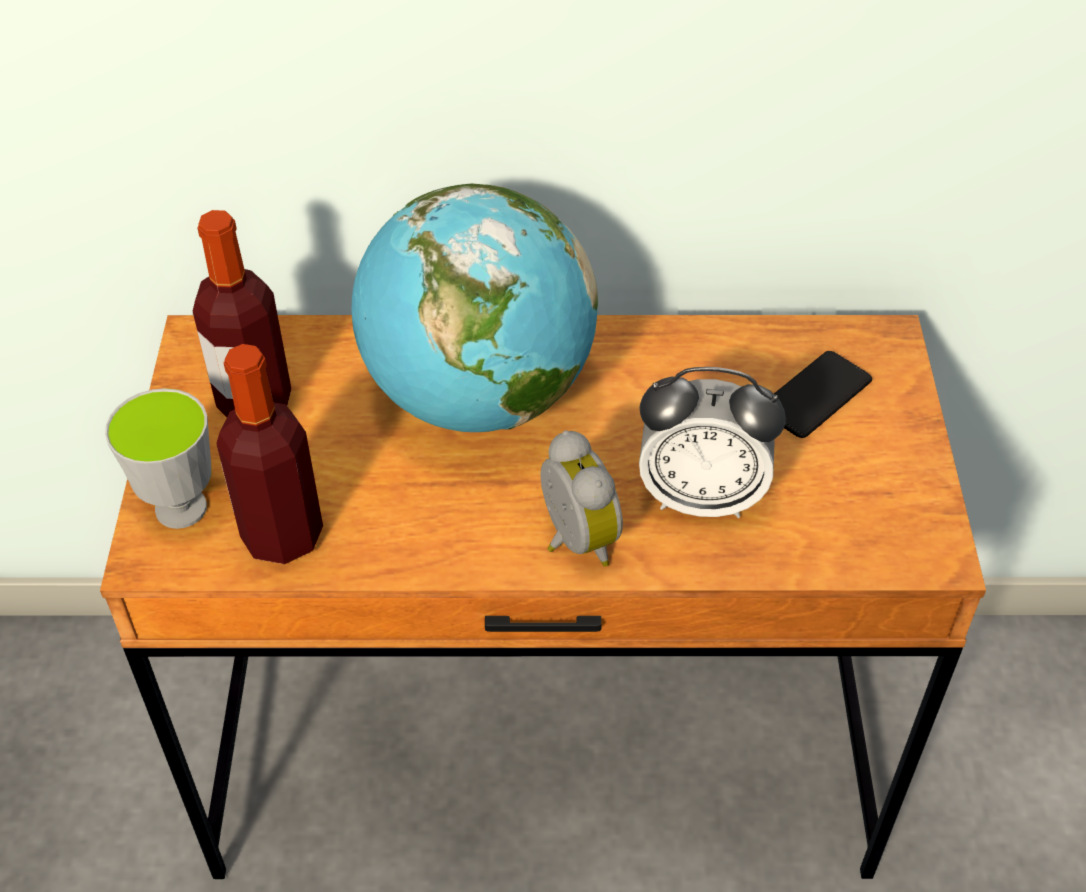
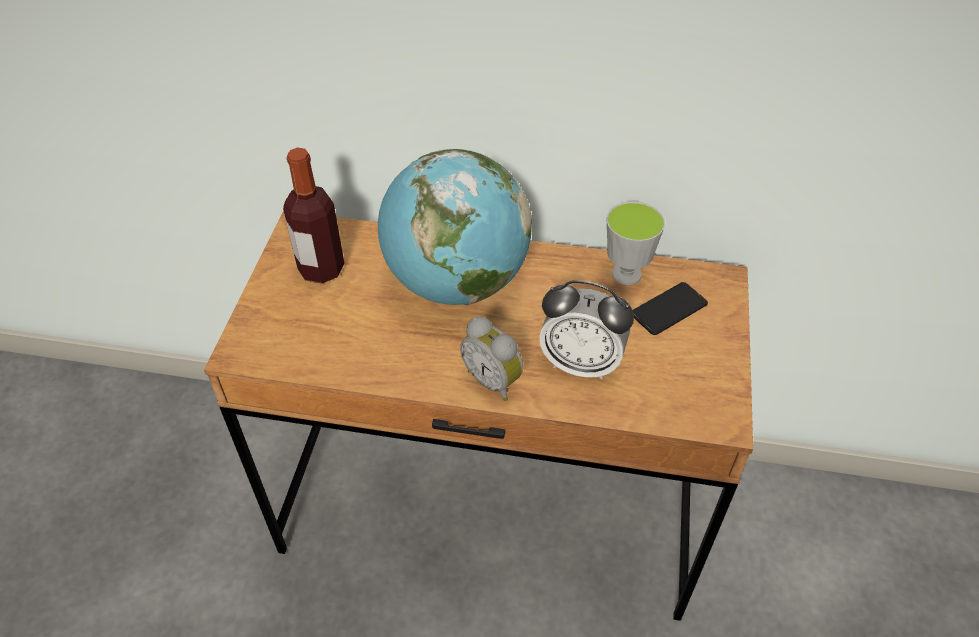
camera: 10 degrees right, 0 degrees up
cup [105,388,212,529] -> cup moved to [607,201,665,285]
bottle [216,344,323,564] -> none
alarm clock [541,430,623,567] -> alarm clock turned 150 degrees clockwise [460,317,523,401]

